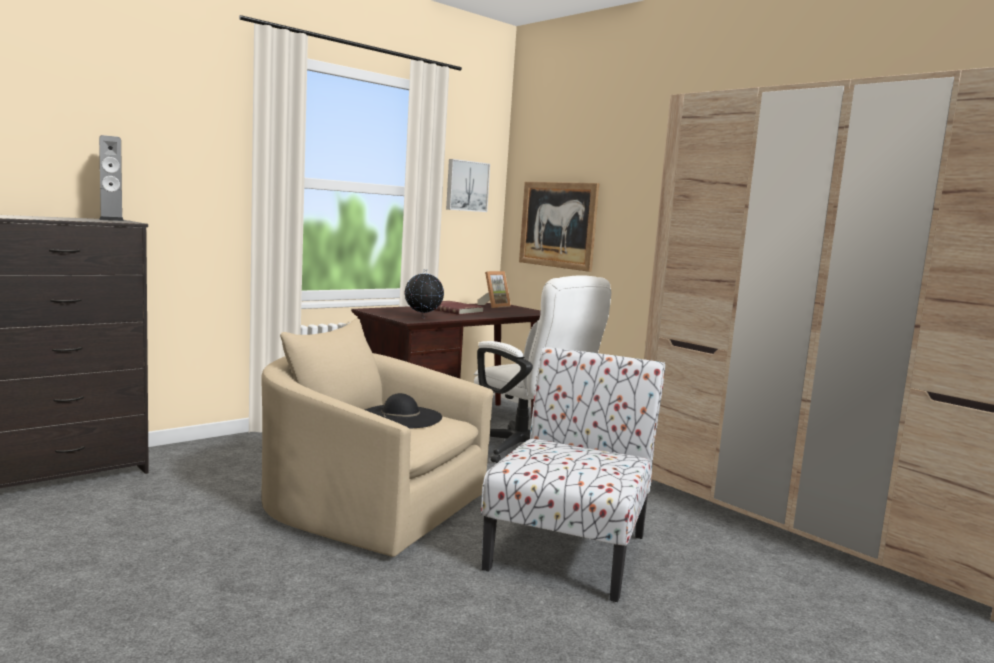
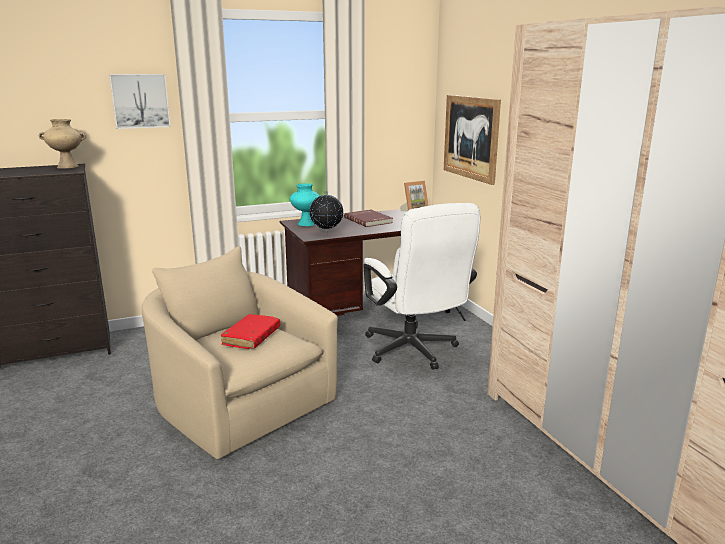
camera: 20 degrees right, 10 degrees up
speaker [99,135,124,221] -> beige vase [39,119,86,169]
black hat [365,393,442,429] -> red book [221,314,280,349]
picture [446,159,490,212] -> picture moved to [109,74,171,129]
chair [481,347,665,602] -> none
none -> turquoise vase [290,183,320,226]

